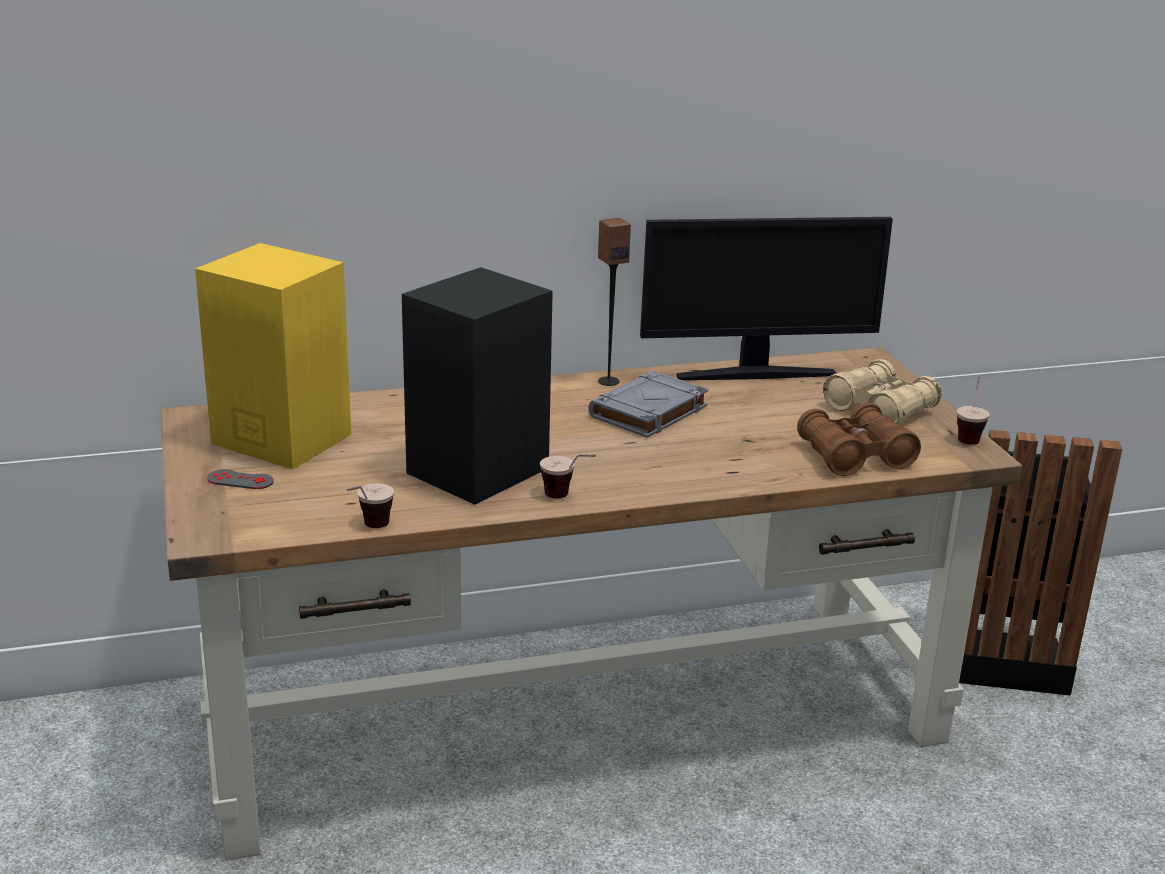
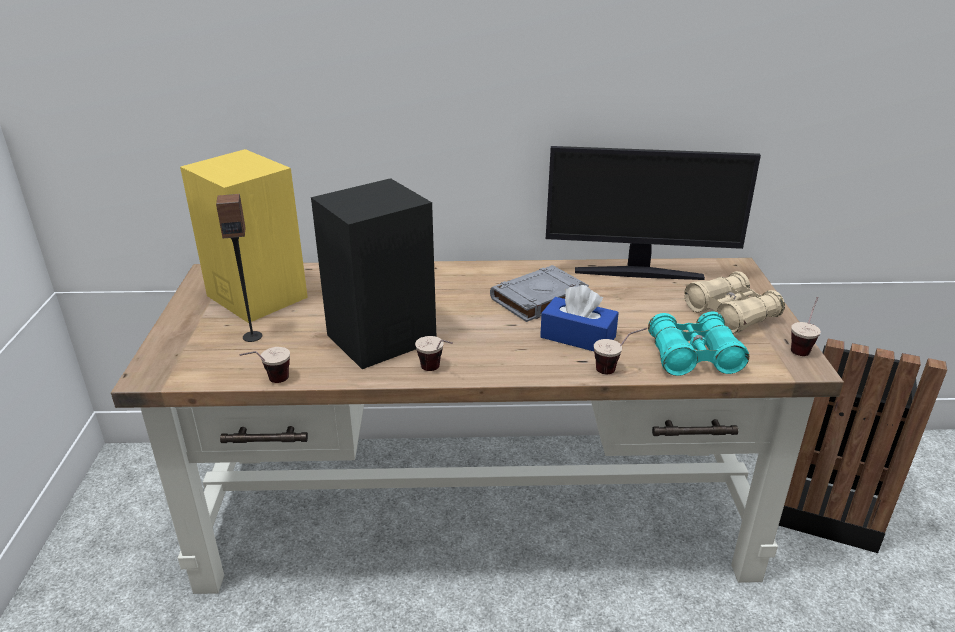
camera: 15 degrees right, 5 degrees up
grey game controller [207,469,274,489] -> none
speaker [598,218,631,386] -> speaker moved to [216,194,262,342]
brown binoculars [797,403,921,476] -> turquoise binoculars [648,312,749,376]
none -> blue tissue box [540,285,619,351]
none -> cup [594,328,647,374]

